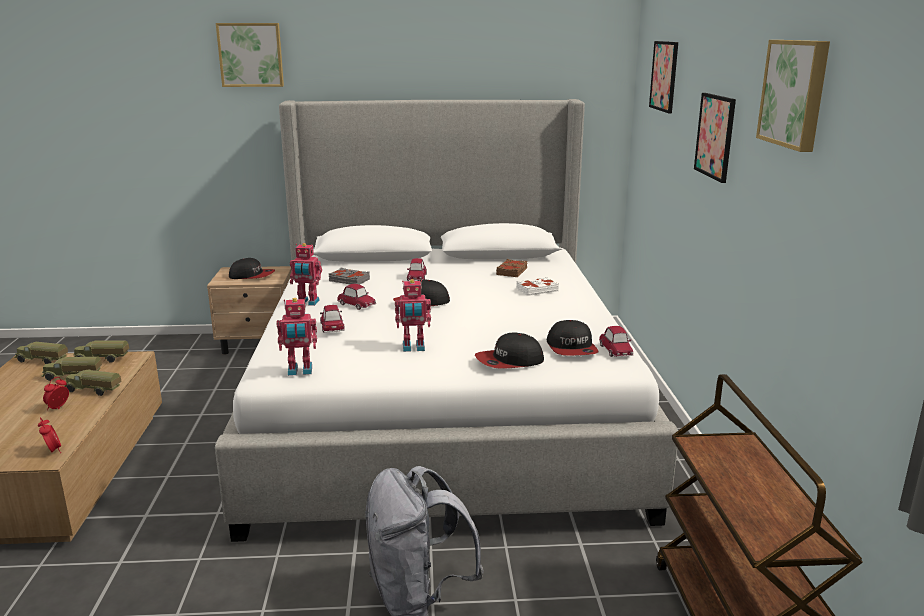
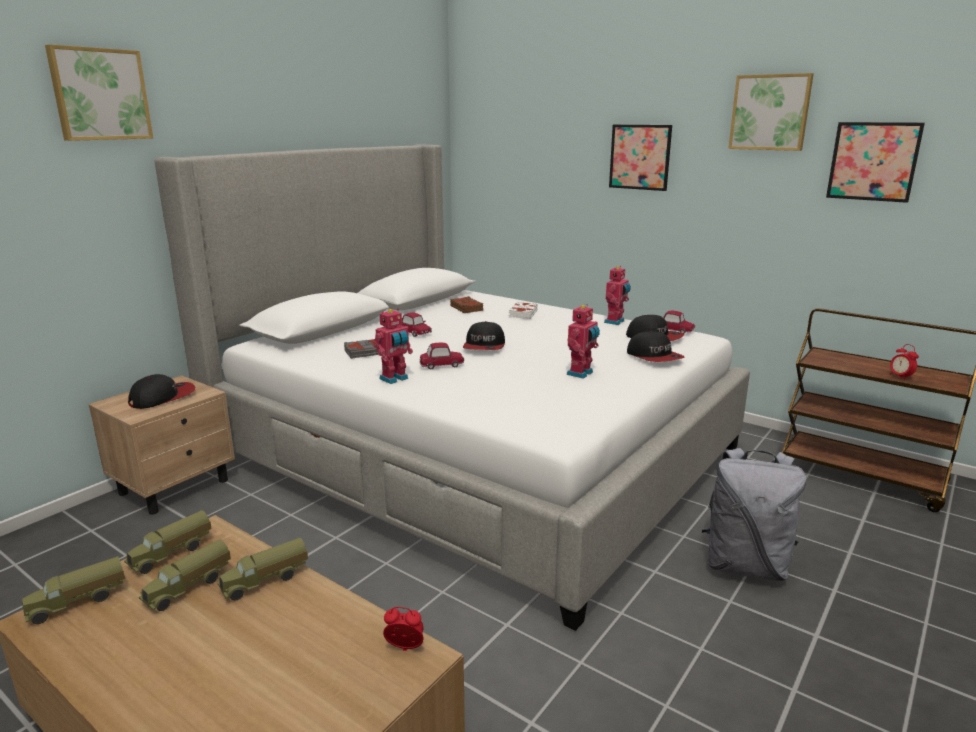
camera: 50 degrees left, 0 degrees up
alarm clock [43,377,69,411] -> alarm clock moved to [889,344,919,380]
toy robot [276,298,317,376] -> toy robot moved to [604,266,631,325]
toy car [320,305,345,332] -> none
cap [475,333,544,369] -> cap turned 45 degrees counterclockwise [627,331,685,362]
picture [649,41,678,113] -> picture moved to [826,122,925,203]

